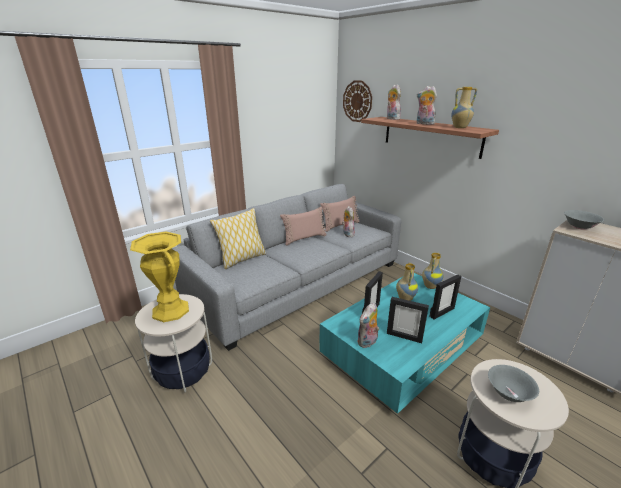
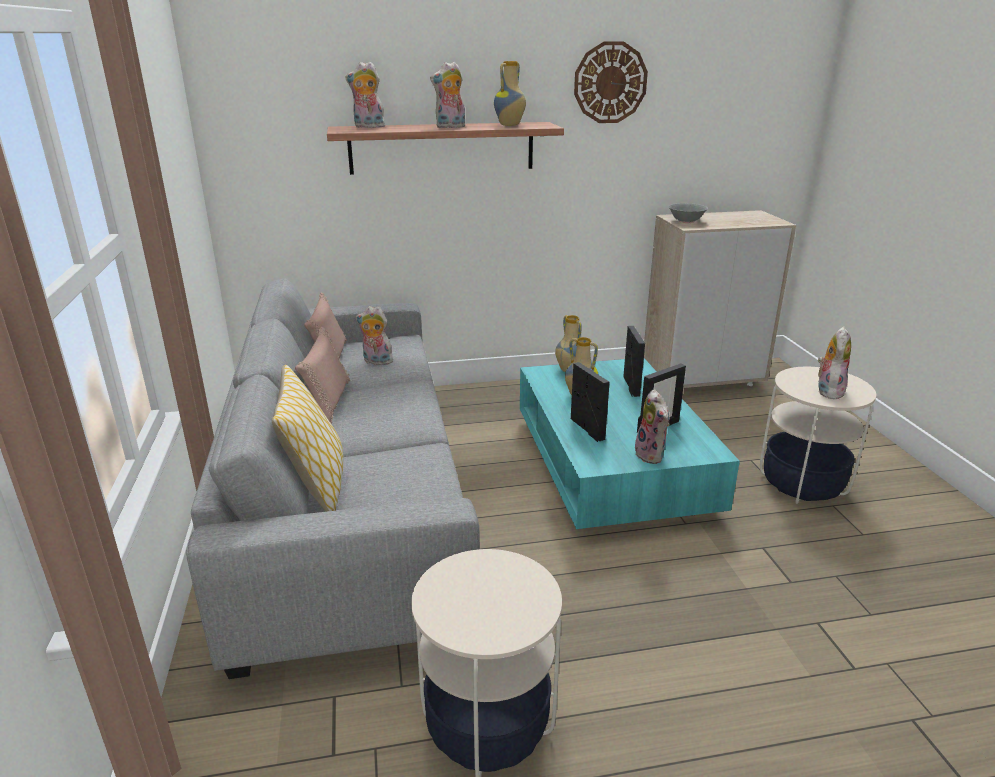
camera: 60 degrees left, 0 degrees up
yellow vase [130,232,189,322] -> none
wall clock [343,80,372,122] -> wall clock moved to [574,41,648,123]
grey bowl [488,365,539,402] -> plush toy [818,326,851,399]

